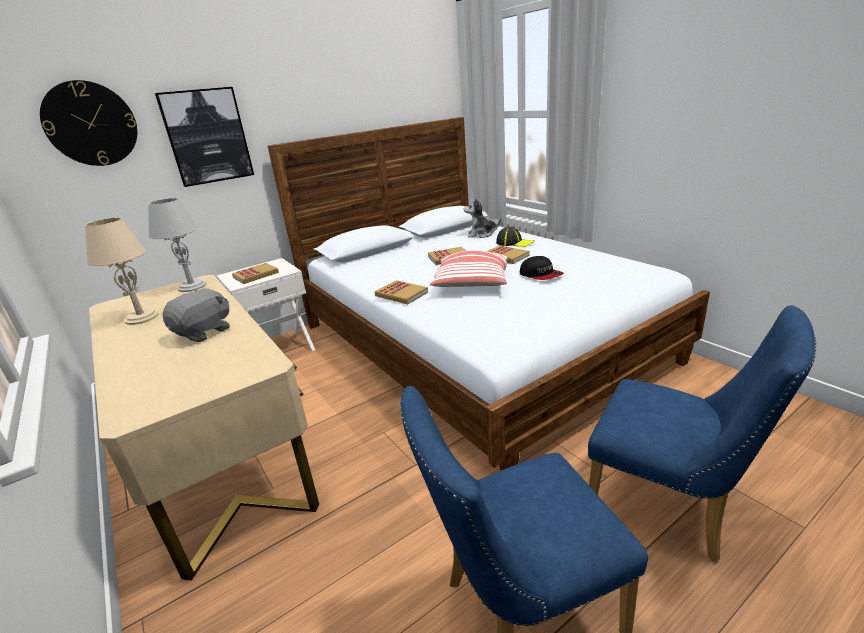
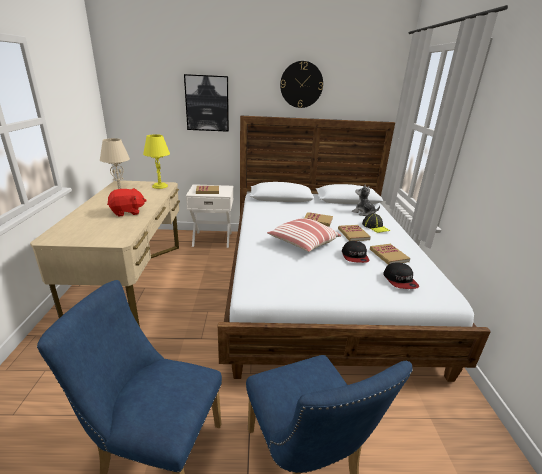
camera: 30 degrees right, 0 degrees up
wall clock [40,80,137,166] -> wall clock moved to [280,61,323,108]
grey table lamp [148,198,206,292] -> yellow table lamp [143,134,170,189]
grey plush toy [162,288,230,342] -> red plush toy [107,188,147,217]
book [375,280,428,305] -> book moved to [370,244,410,265]
none -> cap [383,262,419,289]

